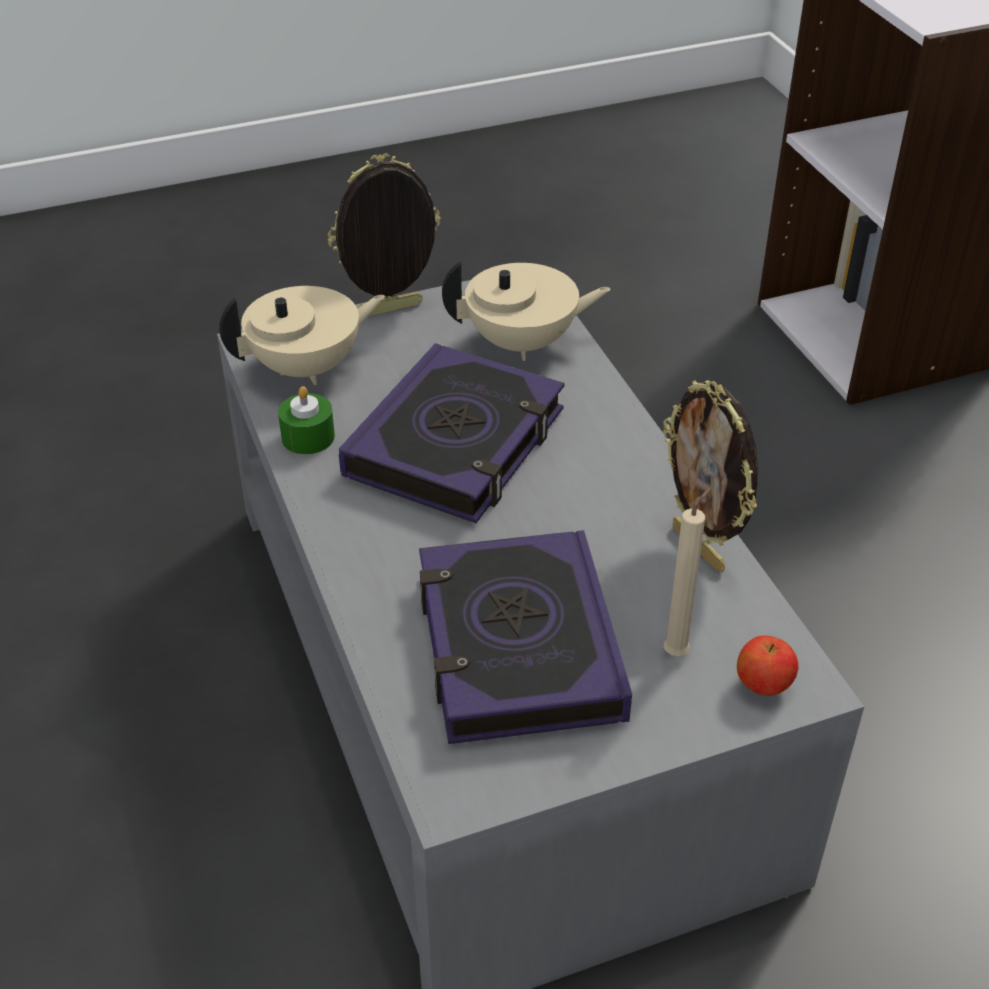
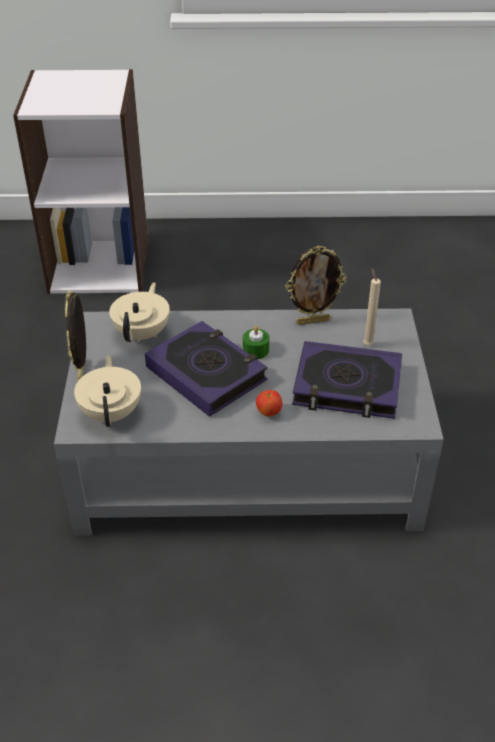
camera: 70 degrees left, 0 degrees up
green candle [278,386,335,455] -> green candle moved to [243,326,269,359]
apple [737,636,798,696] -> apple moved to [256,390,282,416]

